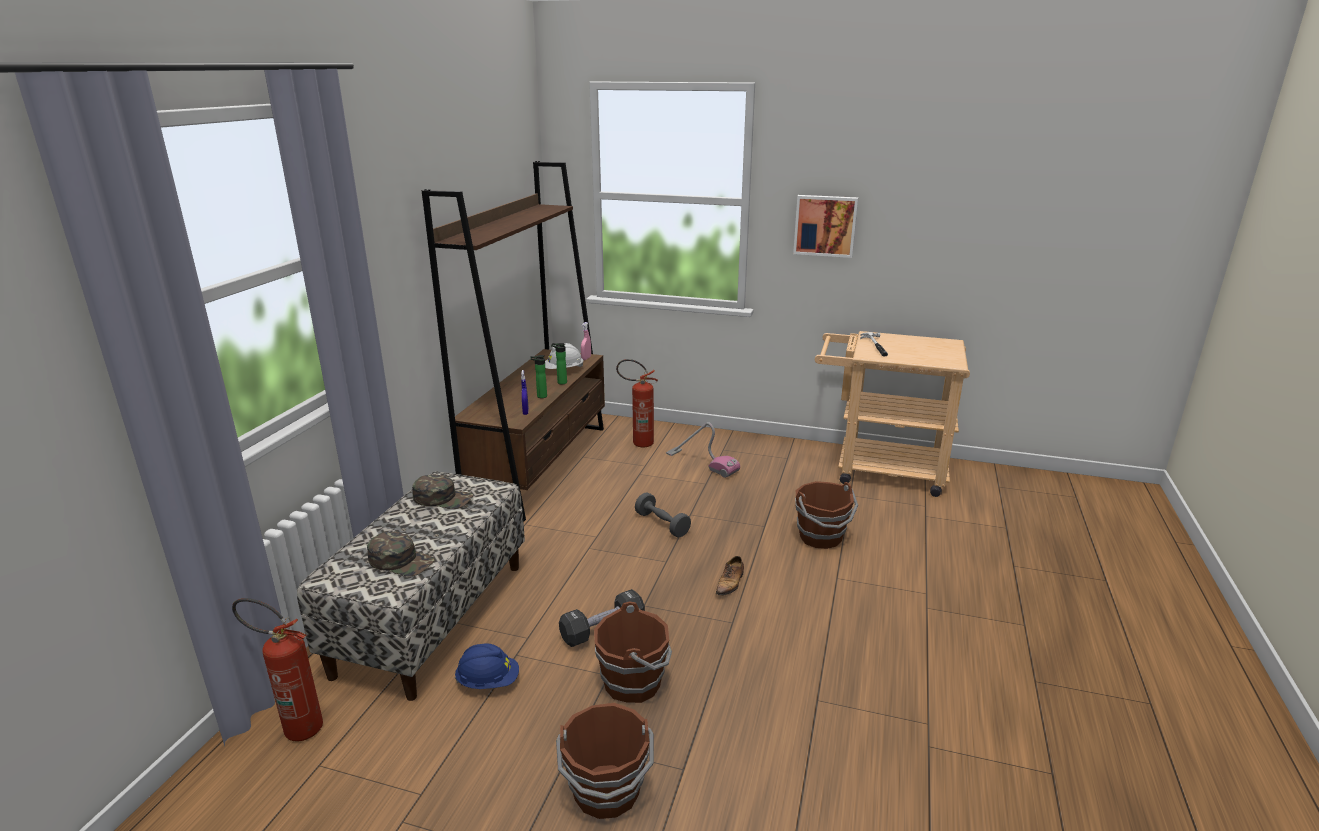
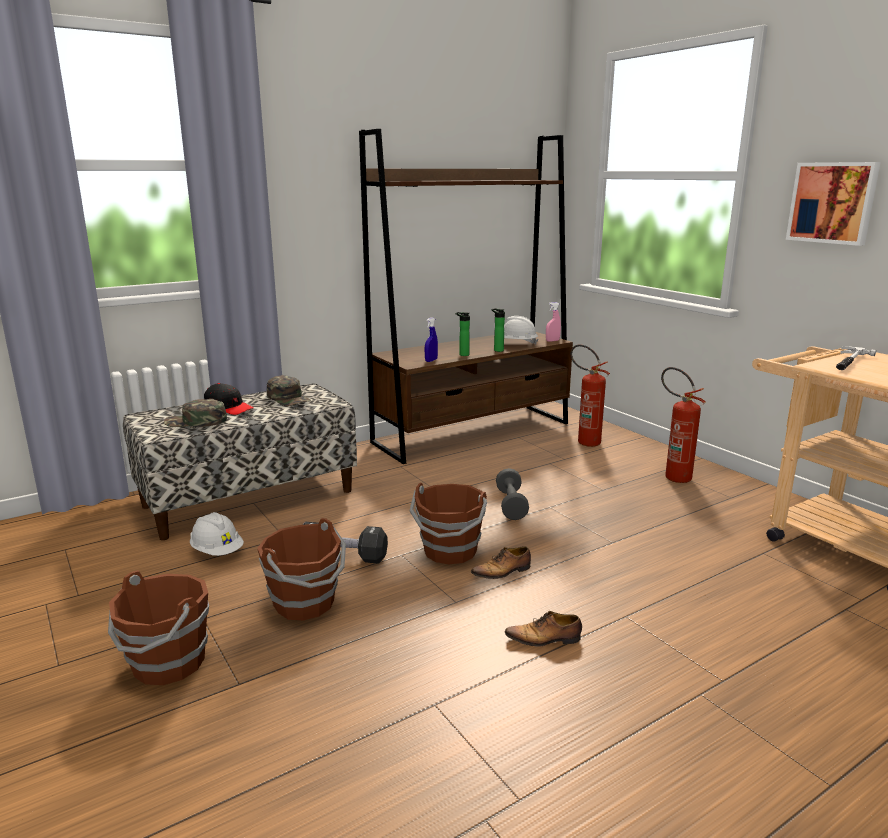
camera: 40 degrees right, 5 degrees down
fire extinguisher [232,598,323,741] -> fire extinguisher moved to [661,367,706,483]
green cap [367,532,435,577] -> green cap turned 120 degrees clockwise [164,399,227,427]
blue hard hat [455,643,519,689] -> white hard hat [190,512,244,556]
vacuum cleaner [666,422,740,478] -> none
brown bucket [795,481,858,549] -> brown bucket moved to [409,483,487,564]
none -> black cap [204,383,254,415]
none -> shoe [505,611,582,646]

